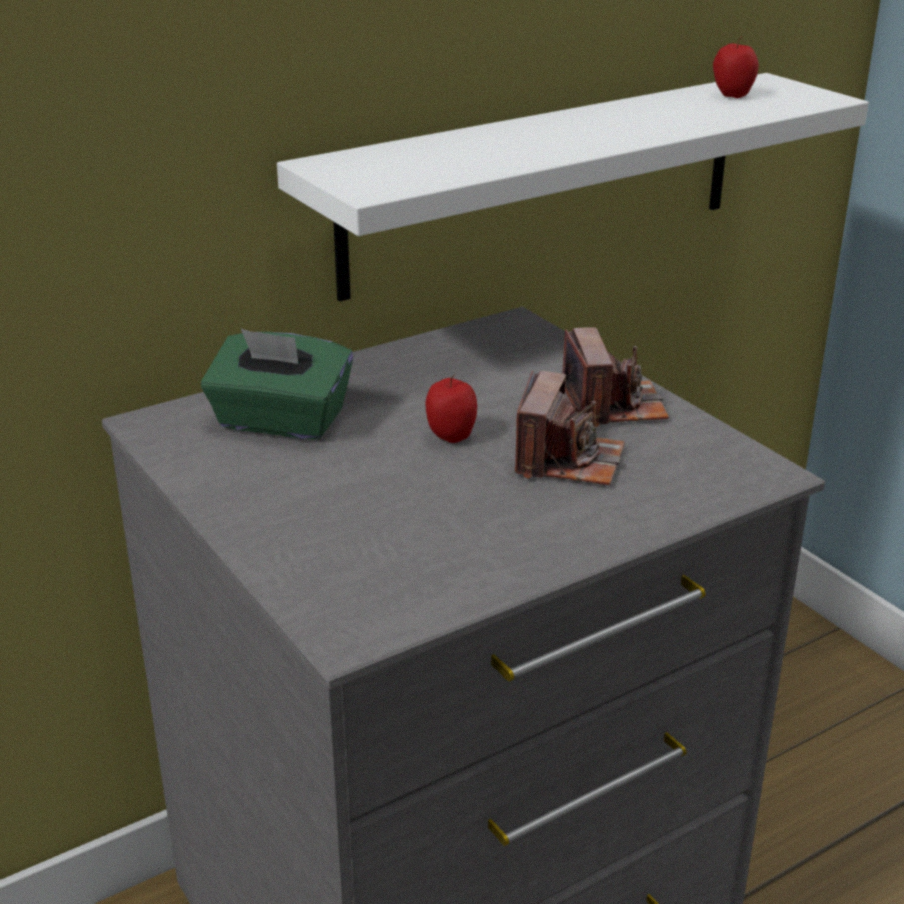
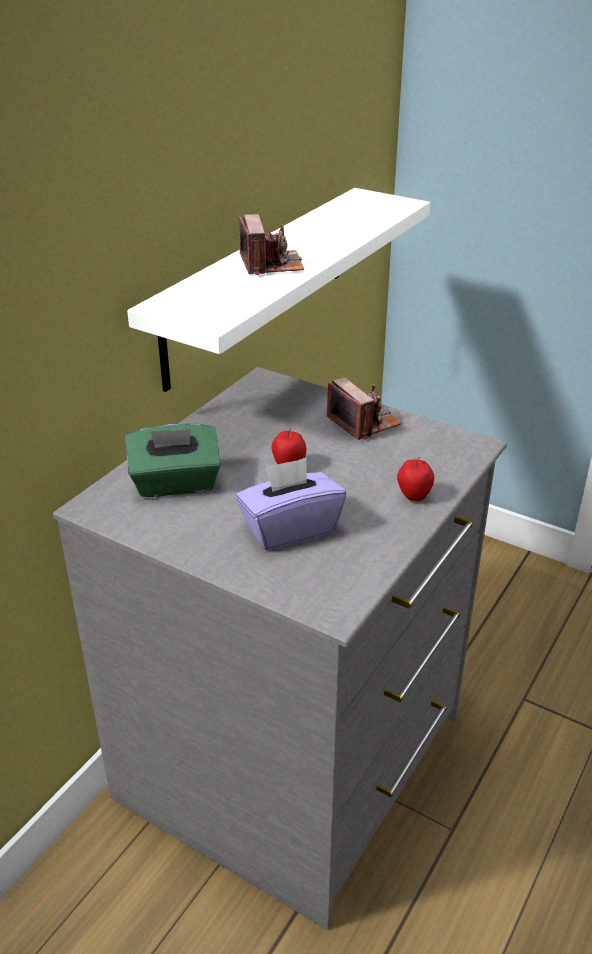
camera: 25 degrees left, 5 degrees up
camera [515,370,625,485] -> camera moved to [239,214,304,275]
apple [713,36,759,98] -> apple moved to [397,457,434,501]
none -> purple tissue box [236,458,346,550]

